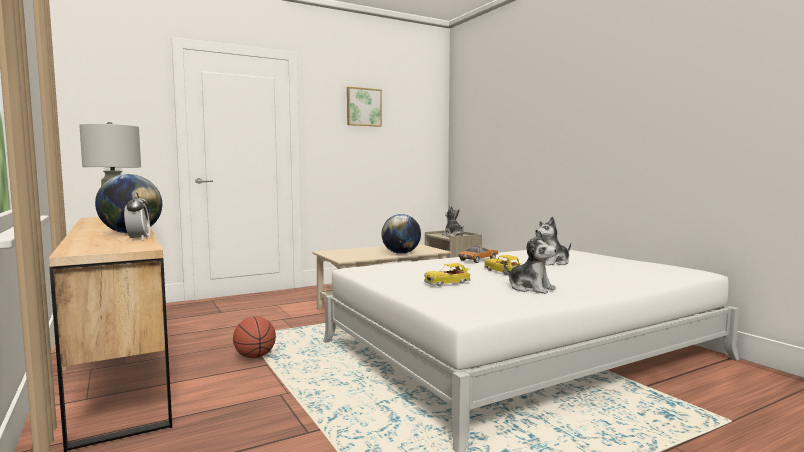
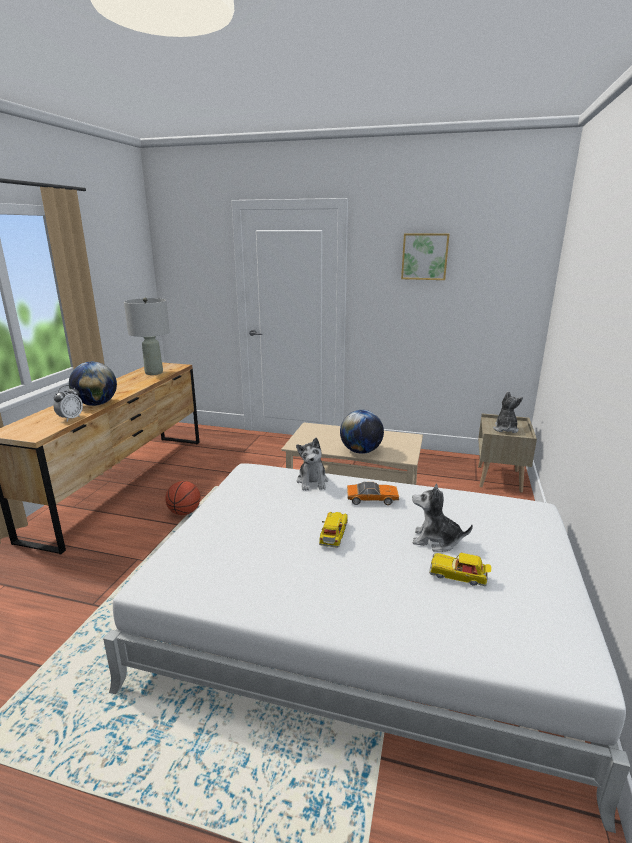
camera: 45 degrees right, 15 degrees up
toy car [424,263,471,286] -> toy car moved to [429,553,491,586]
plush toy [504,230,557,294] -> plush toy moved to [296,438,328,491]

